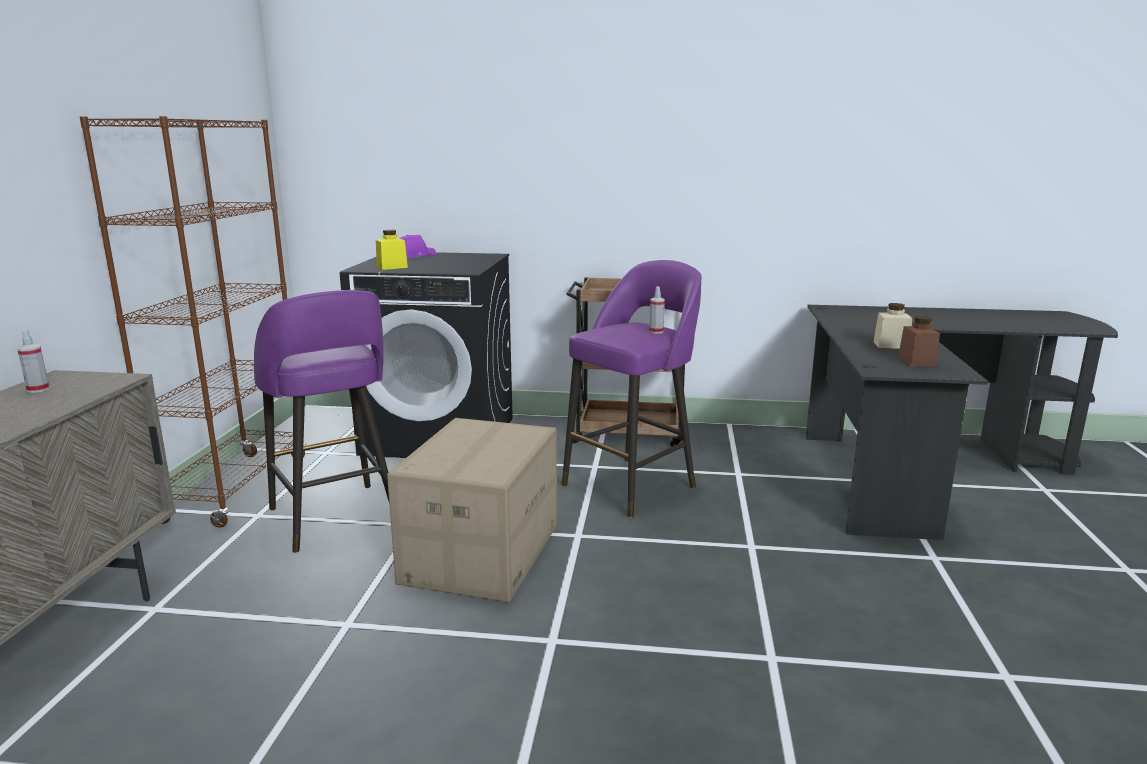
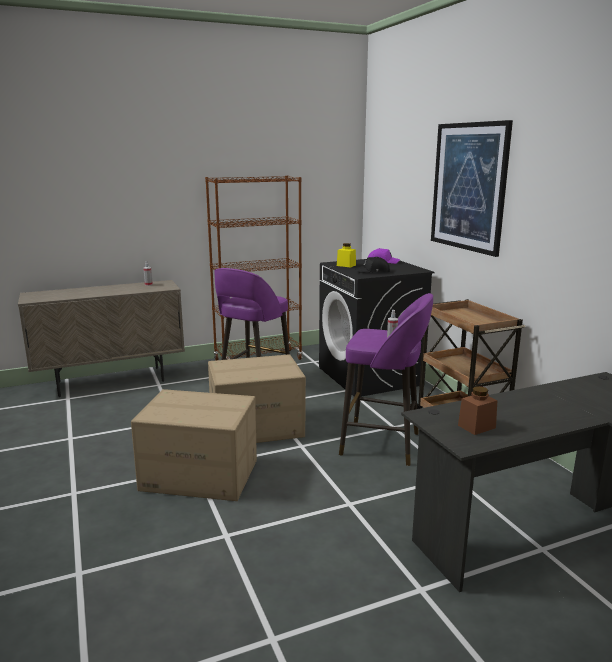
camera: 60 degrees right, 0 degrees up
beige jar [874,303,912,349] -> none
none -> cardboard box [131,389,257,501]
none -> black cap [355,257,390,273]
none -> picture [431,120,513,257]

